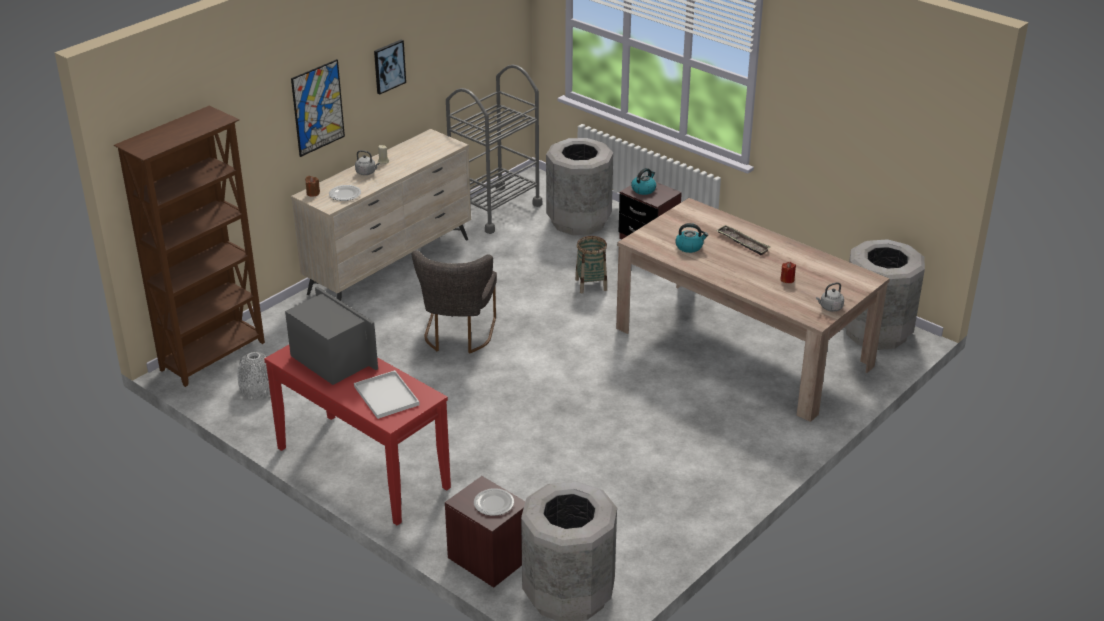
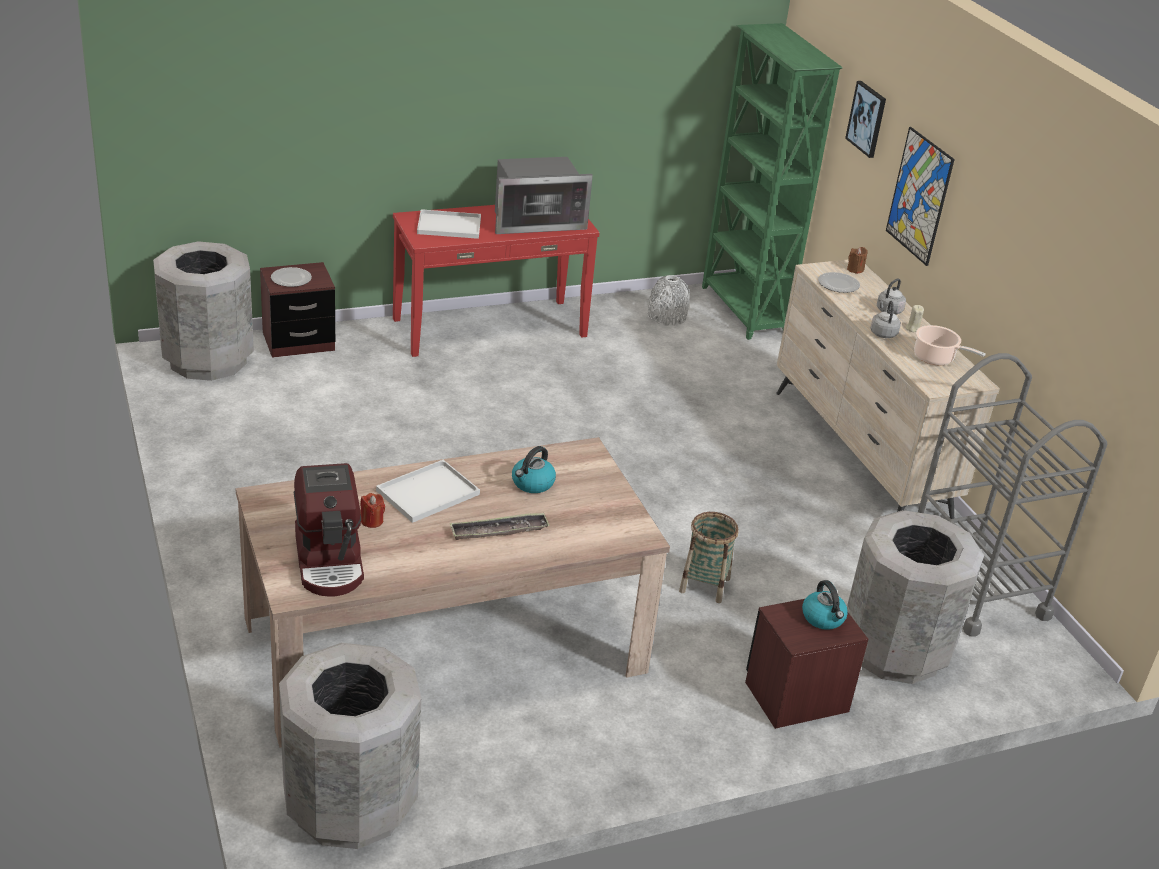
camera: 115 degrees right, 0 degrees up
brown bookcase [114,106,265,387] -> green bookcase [702,23,843,340]
picture [374,40,406,95] -> picture moved to [845,81,886,158]
grey chair [411,250,497,353] -> none
grey kettle [816,282,844,312] -> grey kettle moved to [870,301,901,338]
none -> coffee machine [294,463,364,597]
none -> white tray [376,460,480,523]
none -> cooking pot [914,325,986,365]

